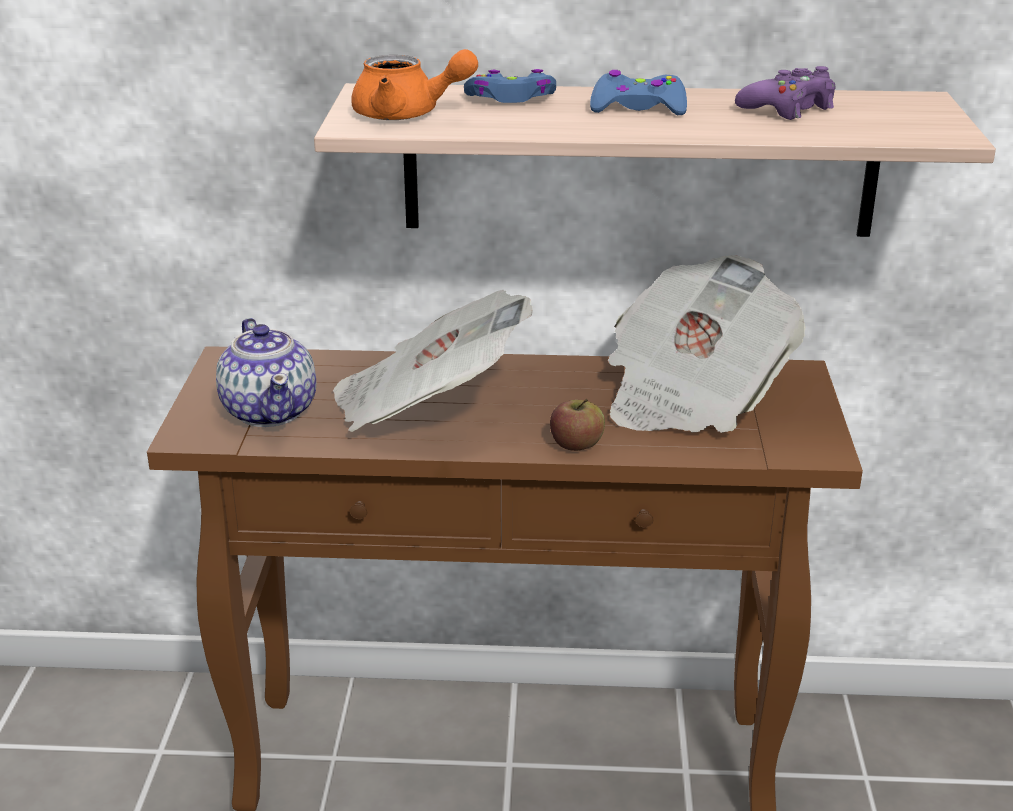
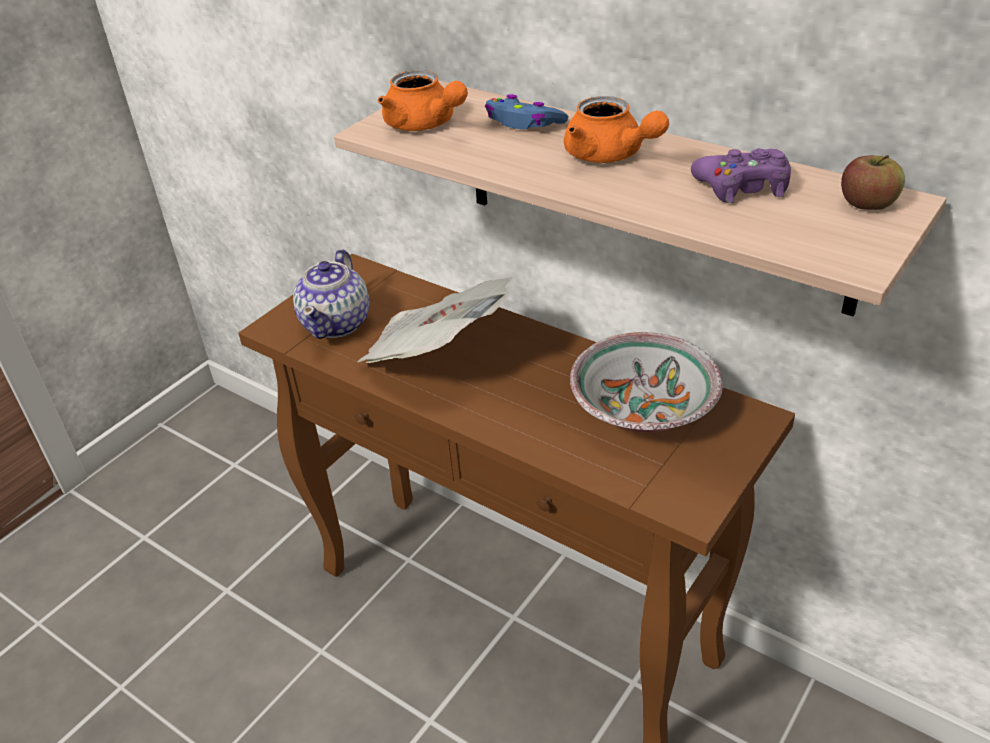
camera: 35 degrees right, 10 degrees up
apple [550,399,605,451] -> apple moved to [841,155,905,210]
blue game controller [590,70,687,115] -> orange teapot [564,96,669,163]
newspaper [608,255,806,433] -> bowl [570,332,723,433]

